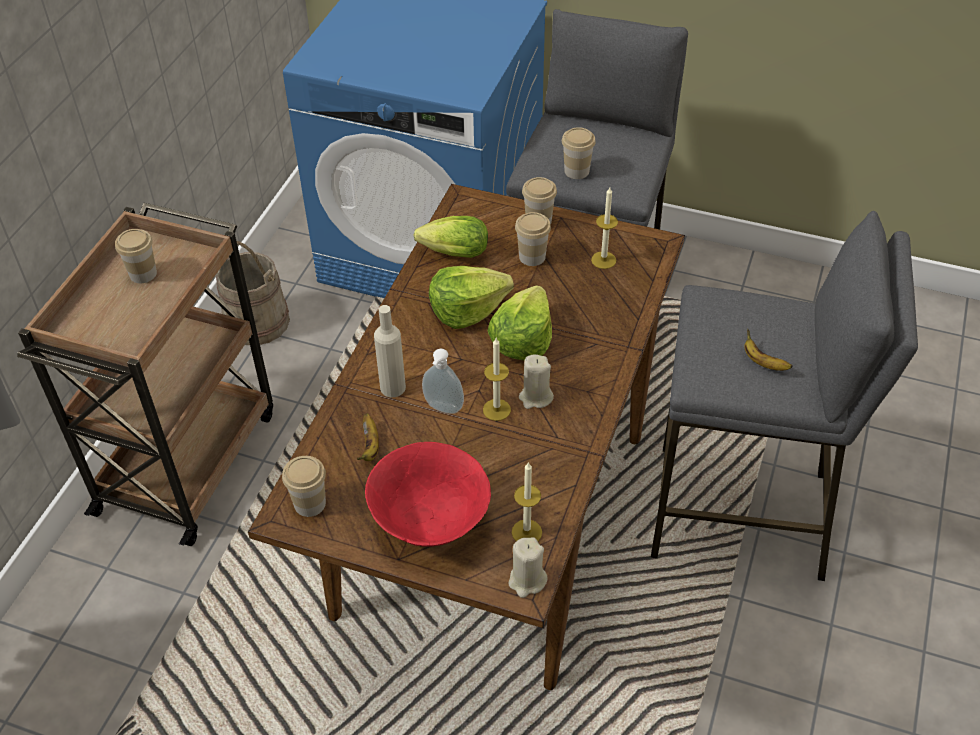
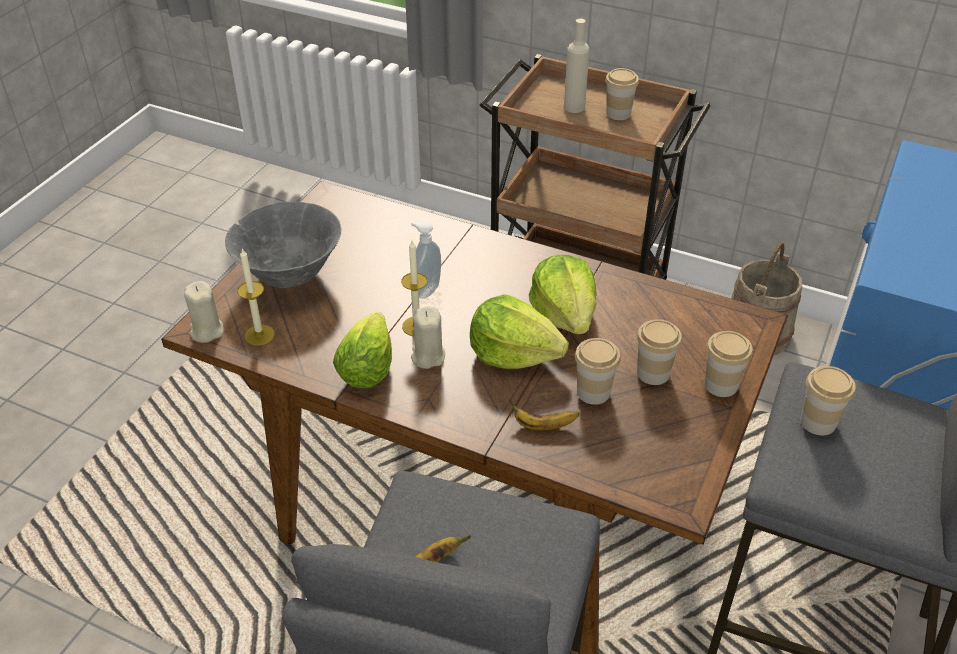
camera: 95 degrees right, 5 degrees down
cup [282,456,326,517] -> cup moved to [575,338,621,405]
banana [357,413,379,461] -> banana moved to [509,400,579,430]
red bowl [365,442,491,547] -> grey bowl [225,202,342,288]
beige bottle [374,305,406,397] -> beige bottle moved to [564,19,590,113]
lettuce [414,216,488,258] -> lettuce moved to [333,312,392,388]
candle [591,187,618,269] -> none

